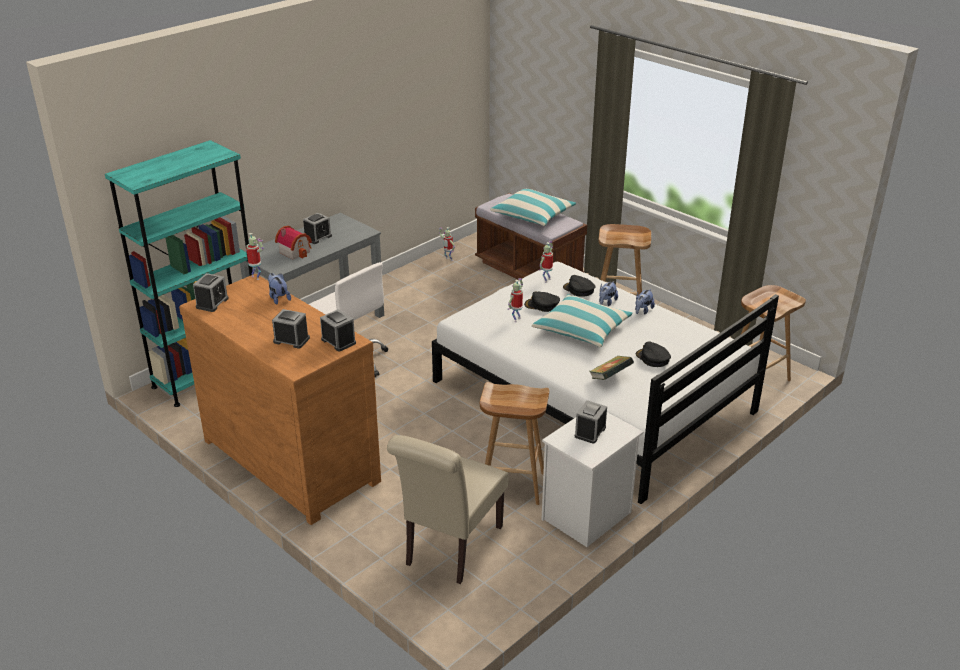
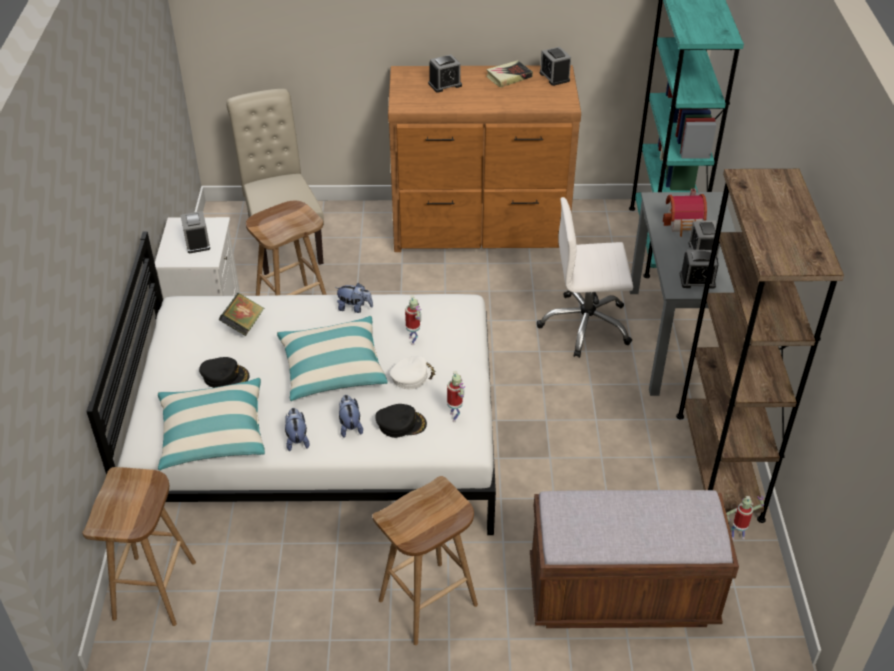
camera: 135 degrees right, 10 degrees up
toy robot [246,233,264,280] -> none
plush toy [268,273,291,305] -> plush toy moved to [335,283,373,313]
alarm clock [320,309,356,351] -> alarm clock moved to [680,250,719,289]
pillow [490,189,576,226] -> pillow moved to [158,377,265,470]
black cap [524,292,560,312] -> white cap [390,356,436,389]
none -> book [486,60,533,88]
none -> brown bookcase [676,169,844,523]

